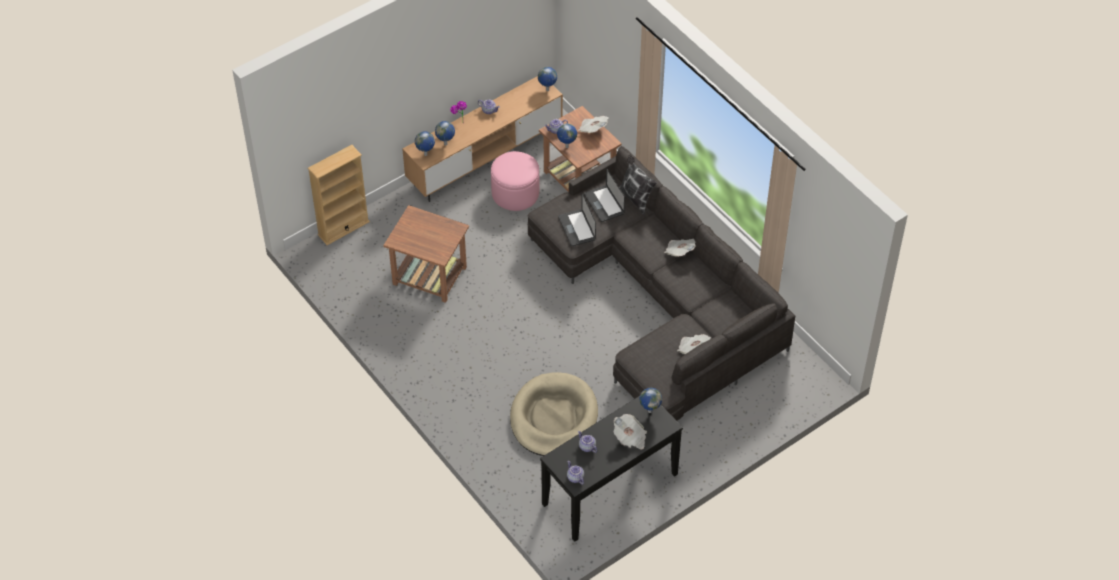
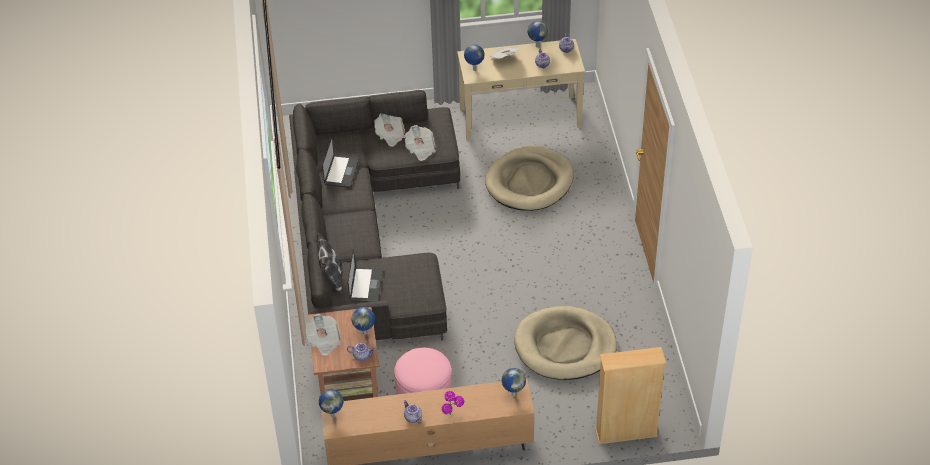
camera: 150 degrees left, 5 degrees down
brown side table [383,205,469,303] -> beige dog bed [514,306,617,380]
globe [435,121,455,146] -> globe moved to [528,21,548,47]
black console table [540,396,683,542] -> beige console table [457,39,585,140]
laptop [558,193,596,246] -> laptop moved to [322,136,359,188]
newspaper [664,239,696,257] -> newspaper moved to [405,125,436,161]

